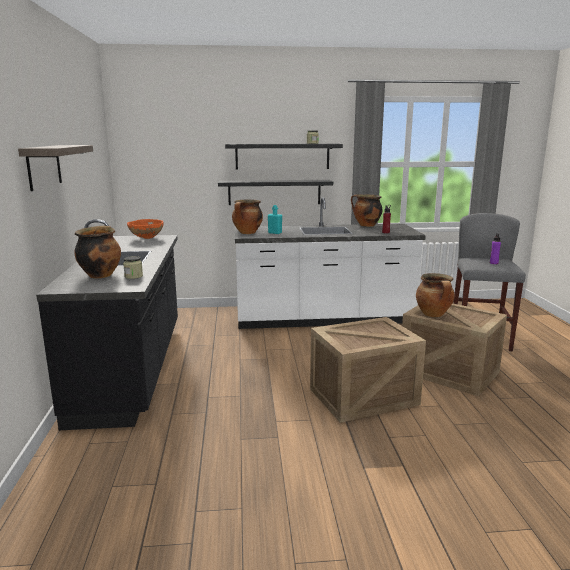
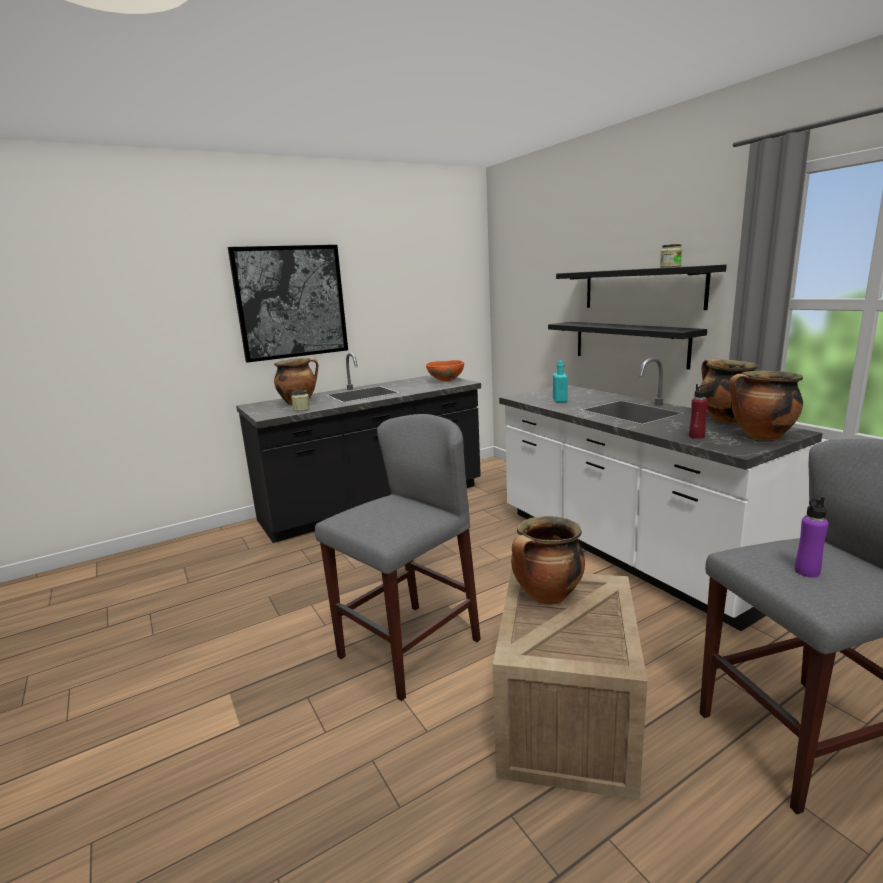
camera: 65 degrees right, 0 degrees up
shelf [18,145,93,191] -> picture [228,245,348,363]
cooking pot [232,199,263,234] -> cooking pot moved to [729,371,803,440]
crate [310,317,426,423] -> grey stool [315,414,481,701]

